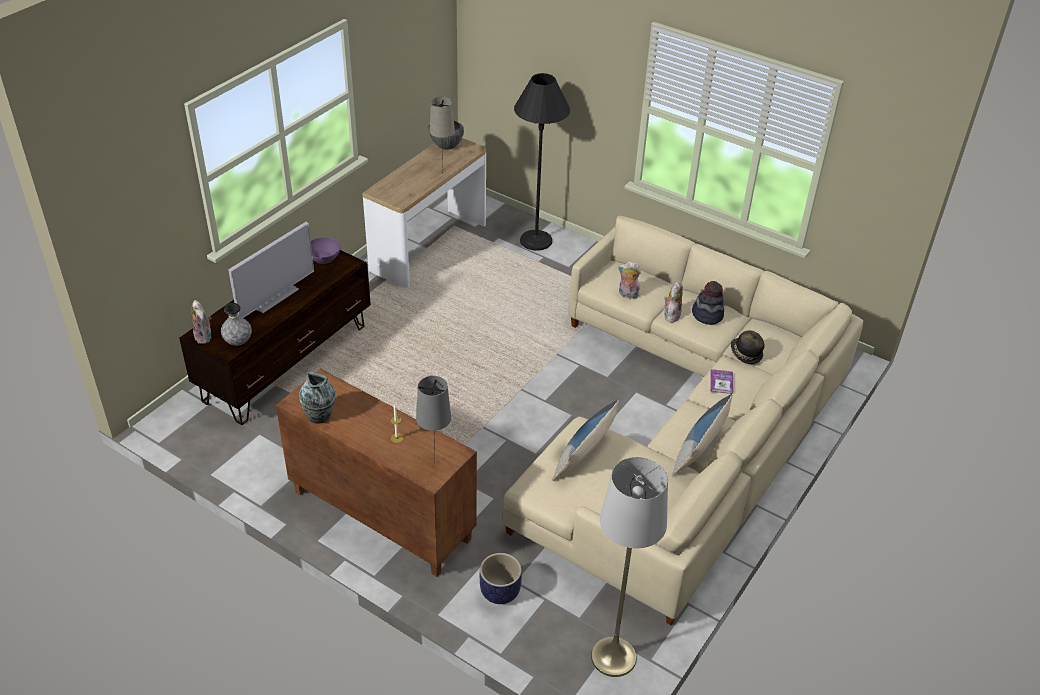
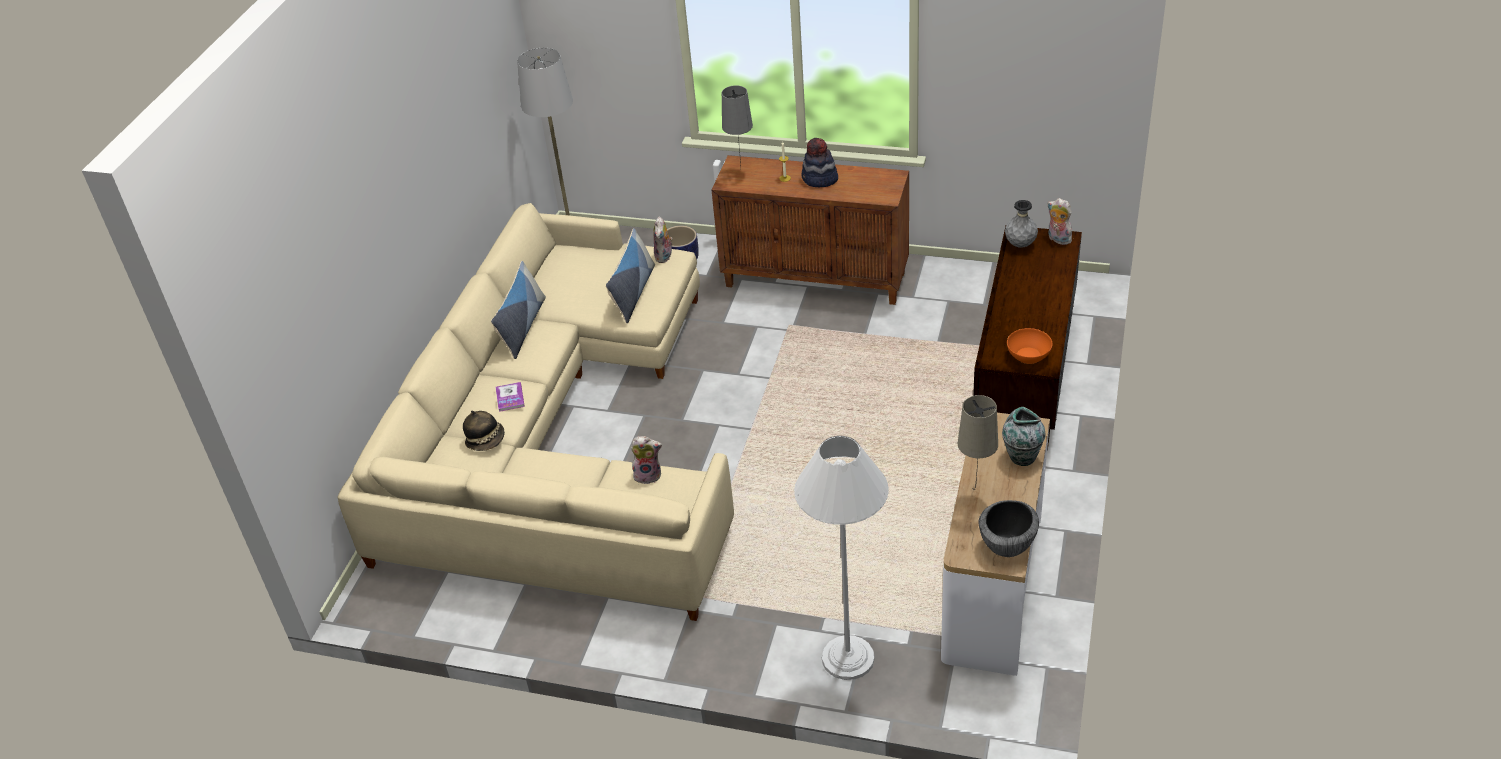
camera: 165 degrees right, 0 degrees up
television [228,222,314,318] -> none
vase [299,372,336,424] -> vase moved to [1002,407,1046,466]
purple bowl [311,237,340,264] -> orange bowl [1007,328,1053,364]
black floor lamp [514,73,570,251] -> white floor lamp [794,436,889,680]
plush toy [664,282,683,323] -> plush toy moved to [653,216,673,263]
hat [692,281,724,325] -> hat moved to [801,138,838,187]

